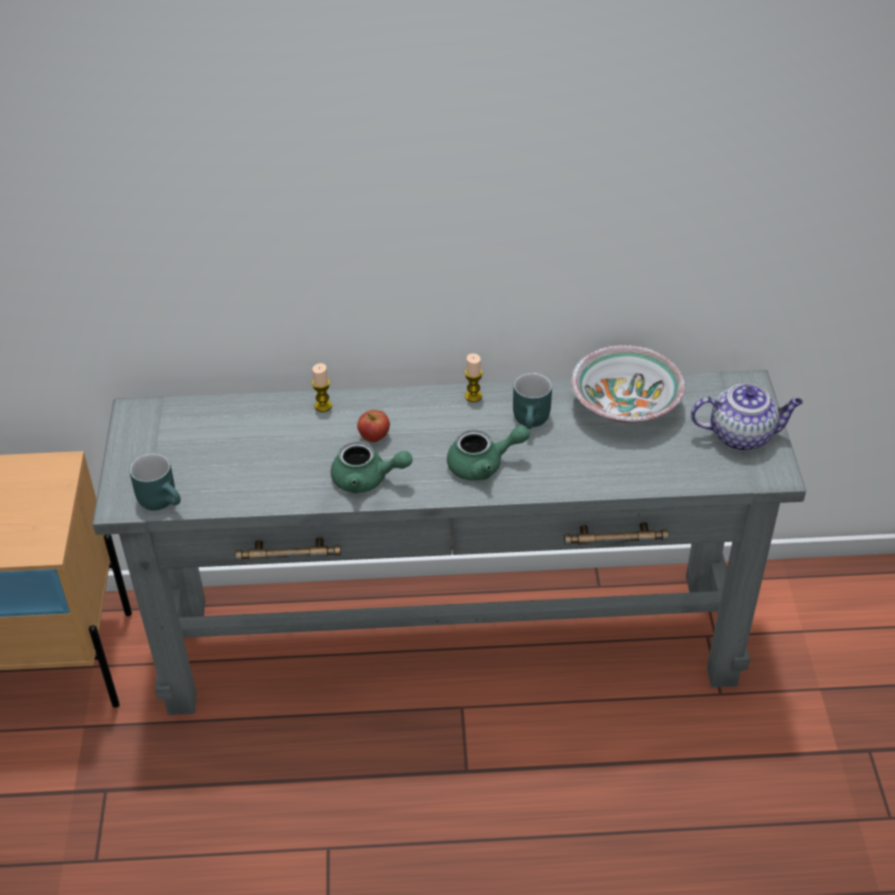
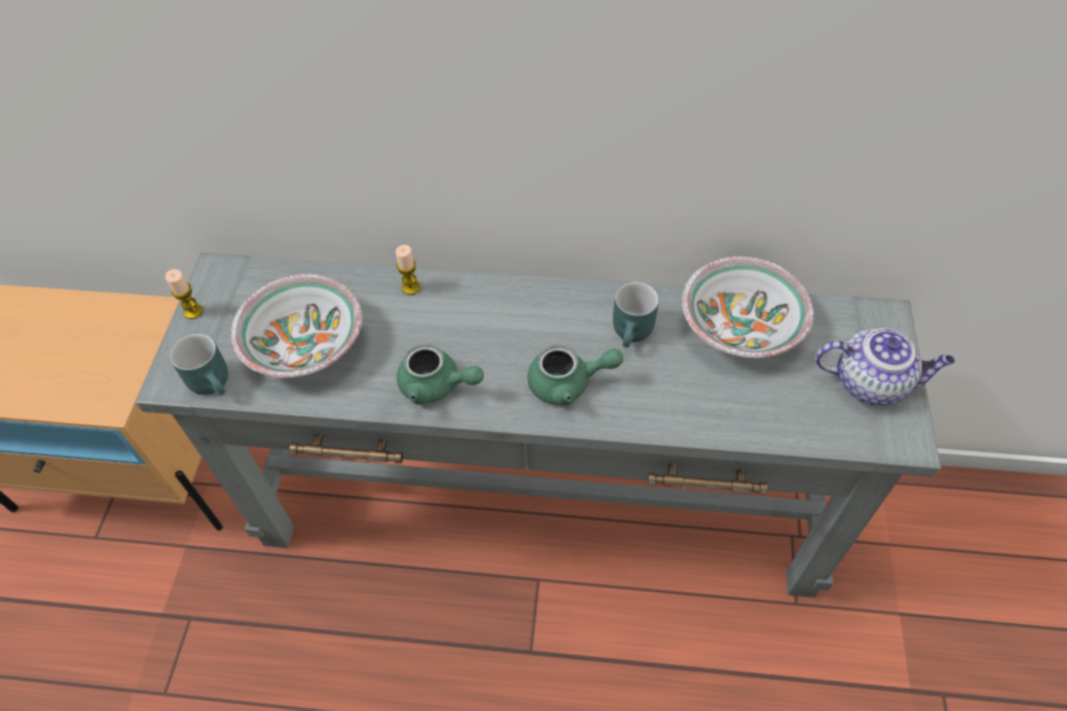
camera: 10 degrees right, 10 degrees up
apple [357,410,390,442] -> none
candle [465,353,482,402] -> candle moved to [165,269,203,319]
none -> bowl [231,274,363,378]

